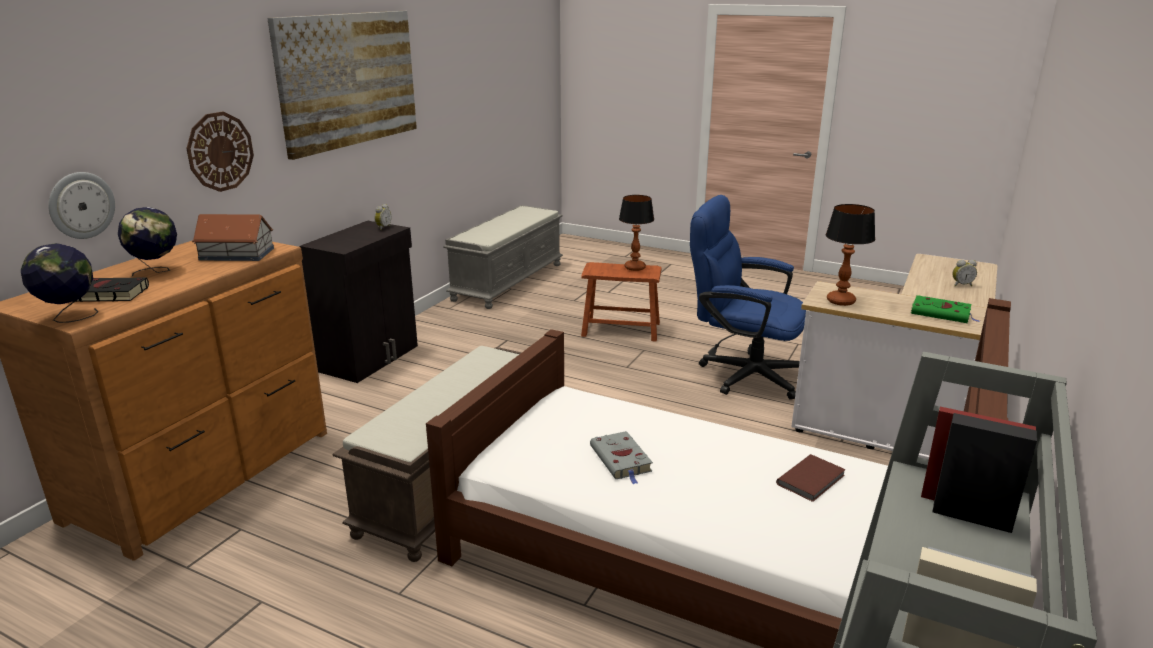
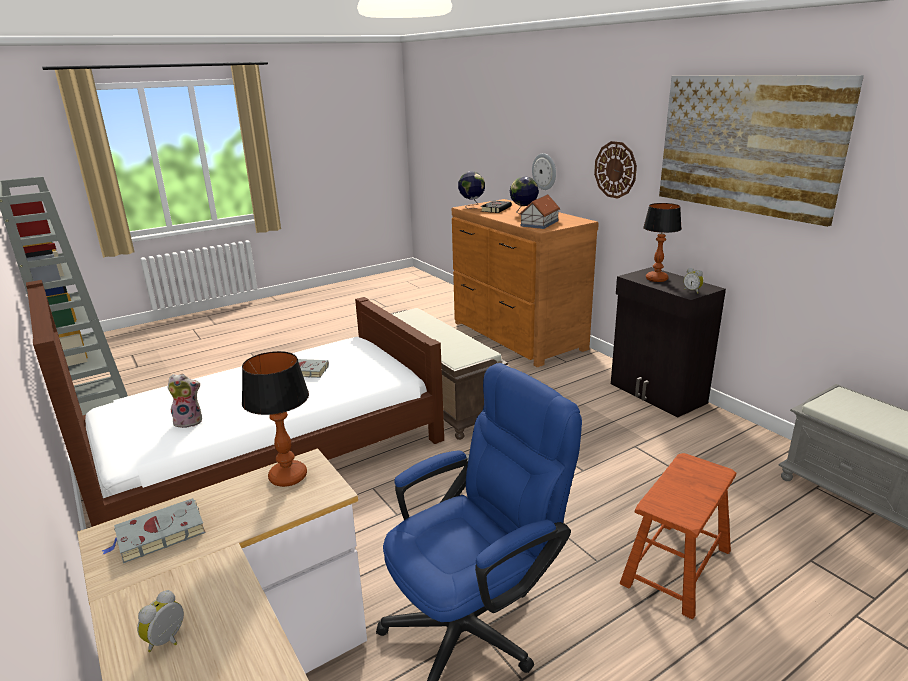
camera: 120 degrees right, 0 degrees up
table lamp [619,195,654,271] -> table lamp moved to [643,203,682,282]
brown book [776,454,846,502] -> plush toy [167,374,202,428]
green book [911,295,980,323] -> grey book [102,498,206,563]

